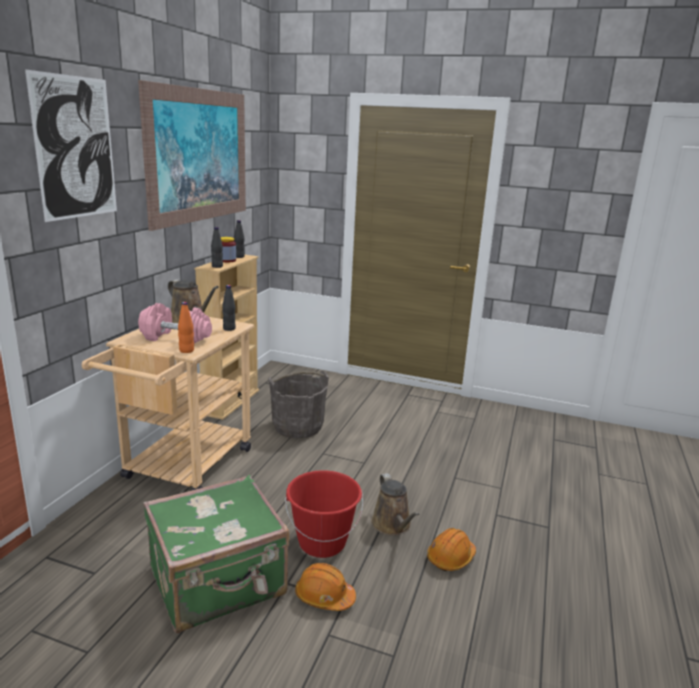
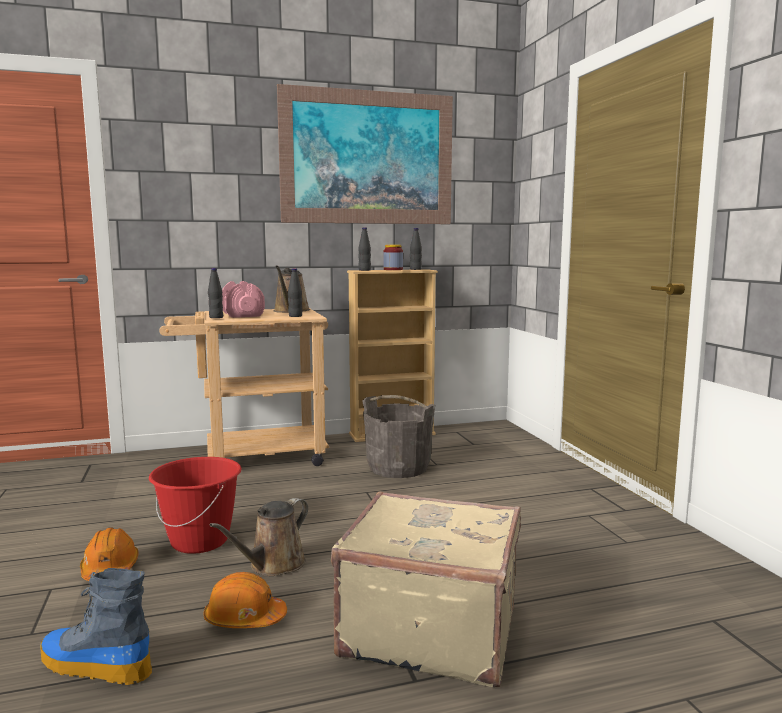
camera: 55 degrees right, 10 degrees down
picture [25,69,117,222] -> none
green suitcase [143,475,289,633] -> none
orange bottle [178,302,194,353] -> black bottle [208,268,223,318]
none -> boot [40,568,152,685]
none -> beige suitcase [331,491,521,687]

